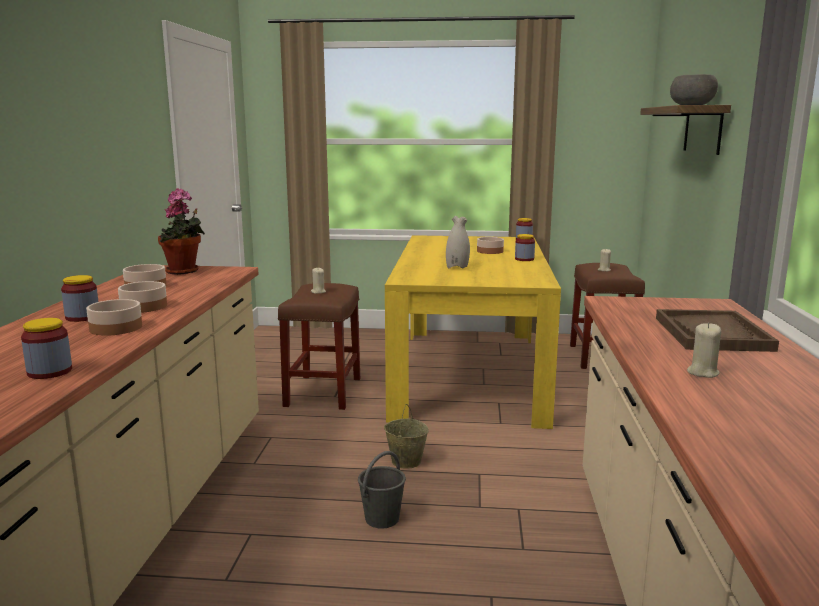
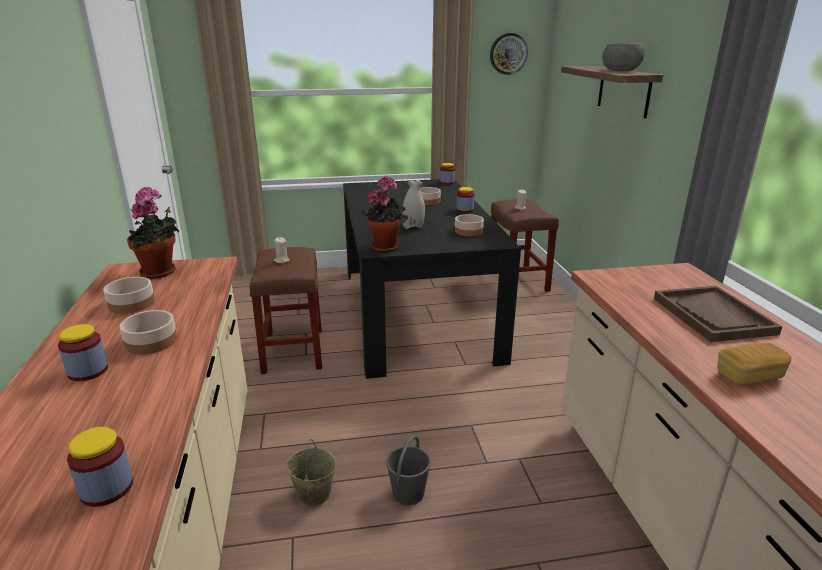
camera: 15 degrees left, 10 degrees up
bowl [86,299,142,336] -> bowl moved to [455,214,484,236]
beige bucket [384,404,428,469] -> beige bucket moved to [286,439,336,506]
yellow dining table [385,235,561,429] -> black dining table [343,179,521,379]
beige candle [687,323,721,378] -> bread [717,342,791,385]
none -> potted plant [362,176,408,252]
none -> wall clock [490,33,528,75]

